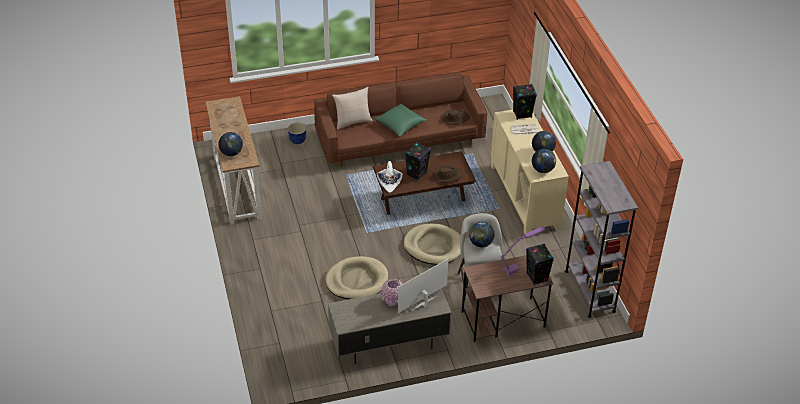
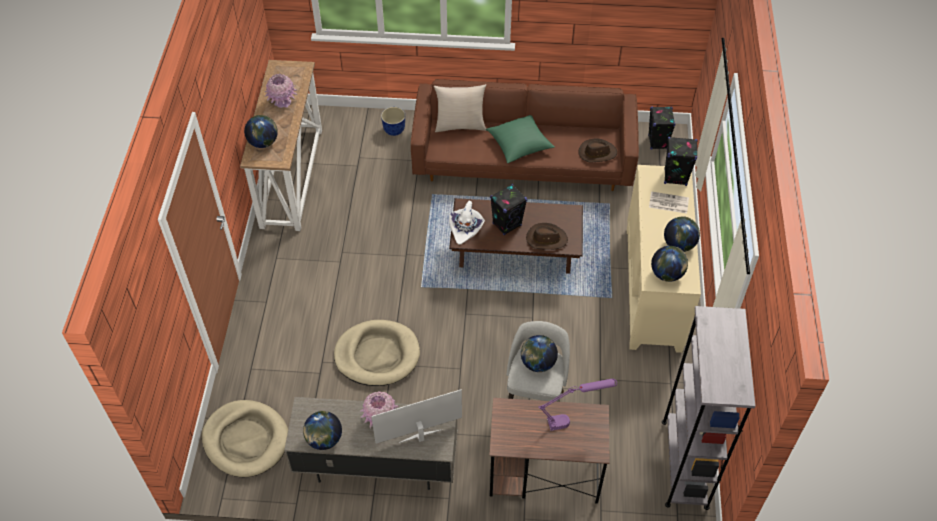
camera: 20 degrees right, 10 degrees up
beige dog bed [403,223,461,265] -> beige dog bed moved to [202,400,288,477]
black speaker [526,243,554,285] -> black speaker moved to [648,107,675,149]
none -> pink vase [265,74,297,108]
none -> globe [303,411,342,450]

